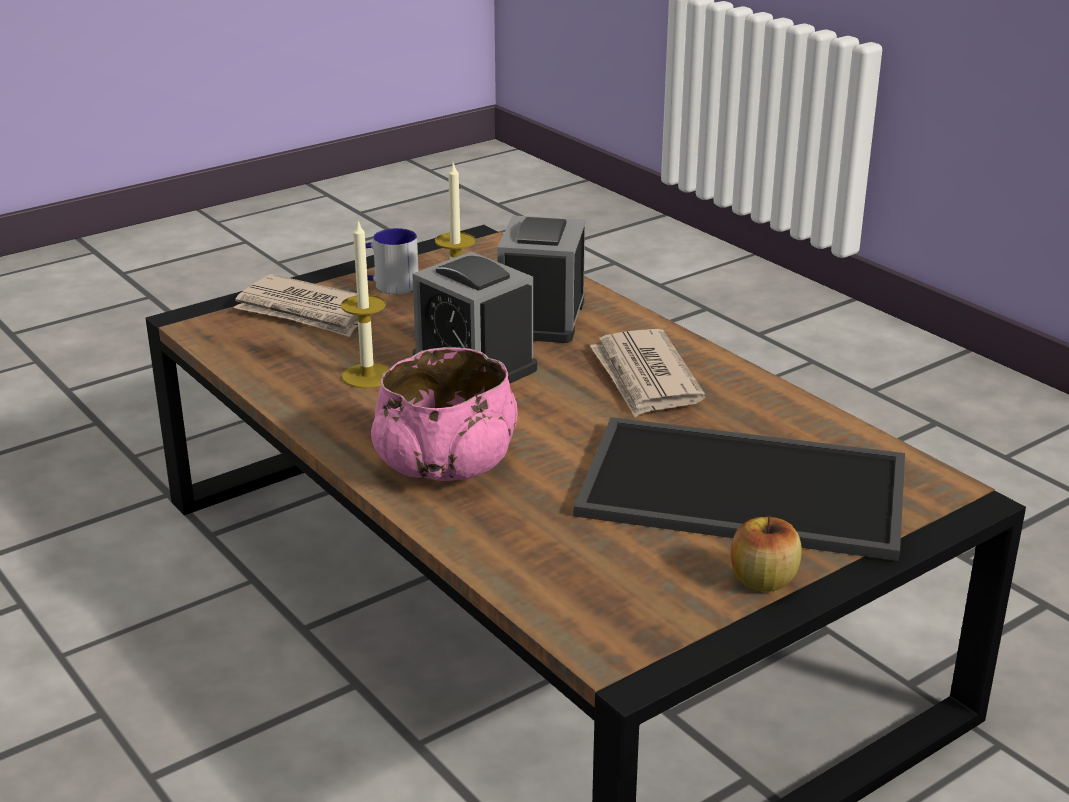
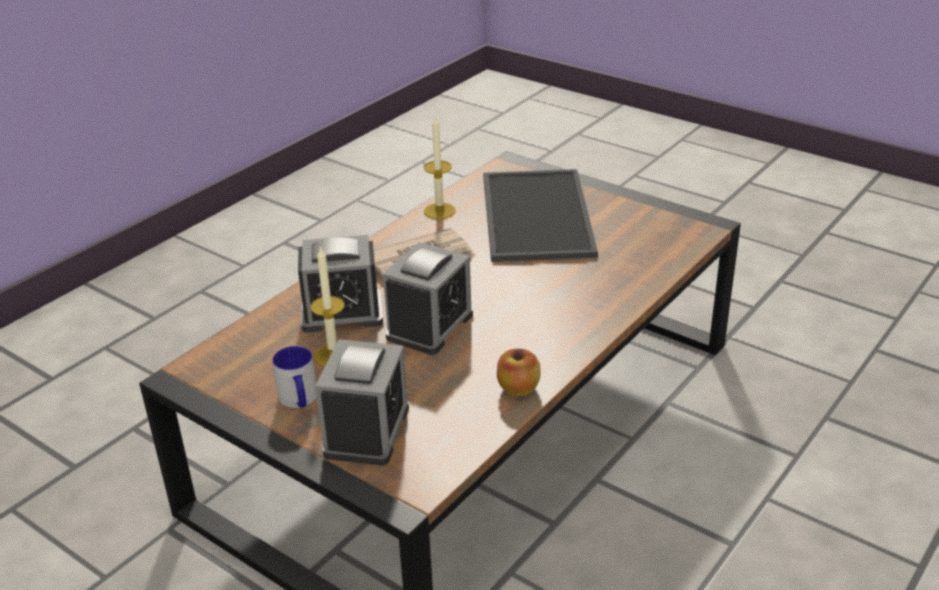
camera: 105 degrees left, 5 degrees up
newspaper [234,274,372,337] -> alarm clock [315,339,409,466]
candle [341,219,390,388] -> candle moved to [424,115,456,219]
pink bowl [371,347,518,481] -> none
apple [731,515,802,592] -> apple moved to [497,348,541,396]

